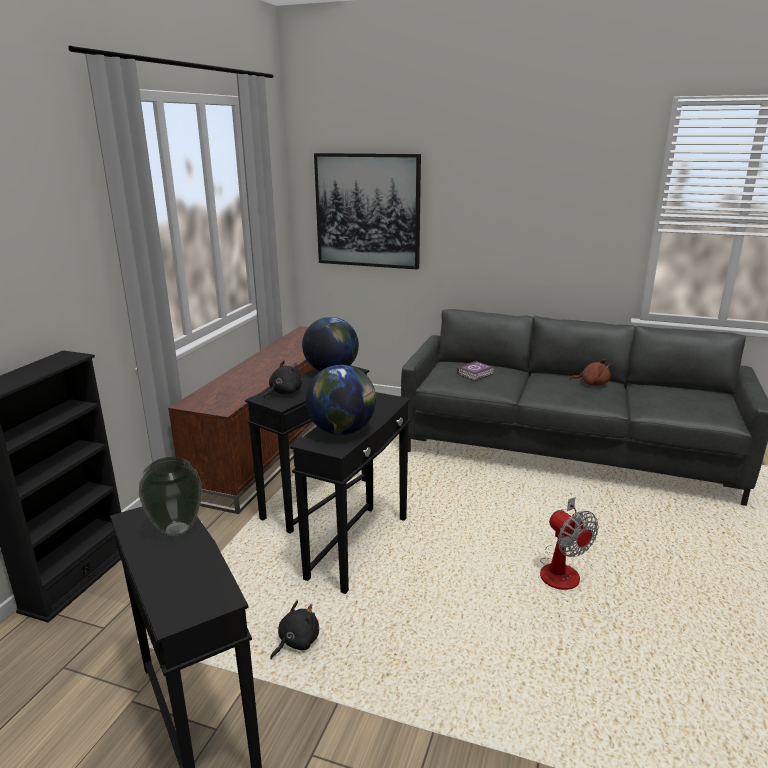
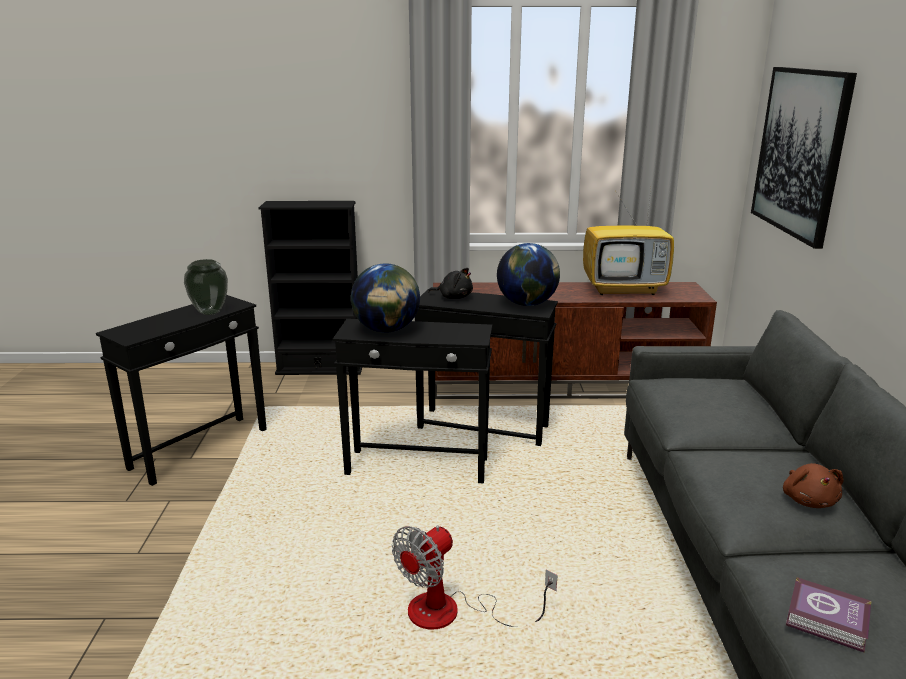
camera: 70 degrees right, 0 degrees up
black plush toy [270,601,319,659] -> none
book [457,361,494,381] -> book moved to [786,577,872,653]
none -> television [583,190,674,295]

